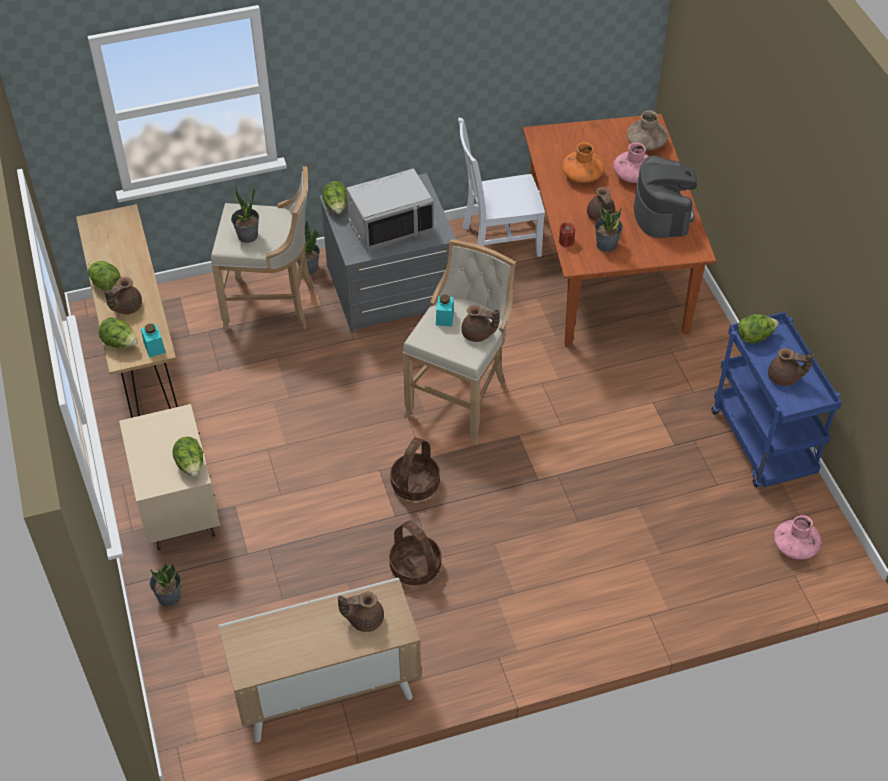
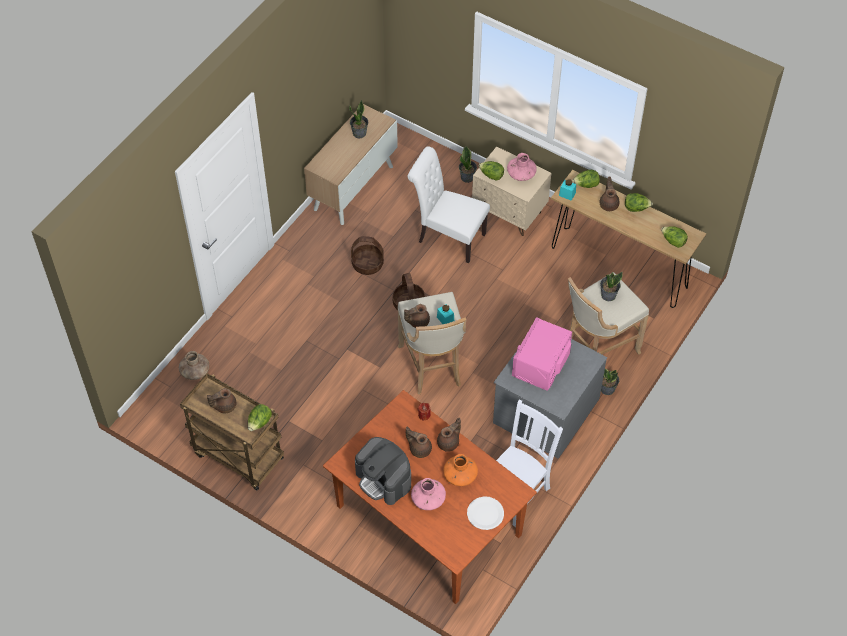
camera: 140 degrees right, 5 degrees up
lettuce [322,181,347,214] -> lettuce moved to [661,226,688,248]
brown teapot [338,592,384,632] -> brown teapot moved to [437,417,461,452]
grey microwave [346,168,434,252] -> pink microwave [512,317,572,391]
potted plant [595,203,623,252] -> potted plant moved to [349,100,368,138]
brown vase [627,110,668,151] -> brown vase moved to [179,351,209,380]
blue cart [712,312,842,487] -> brown cart [180,373,284,490]
pink vase [774,515,821,560] -> pink vase moved to [507,153,537,181]
none -> white chair [407,146,490,263]
none -> white plate [467,496,504,530]

